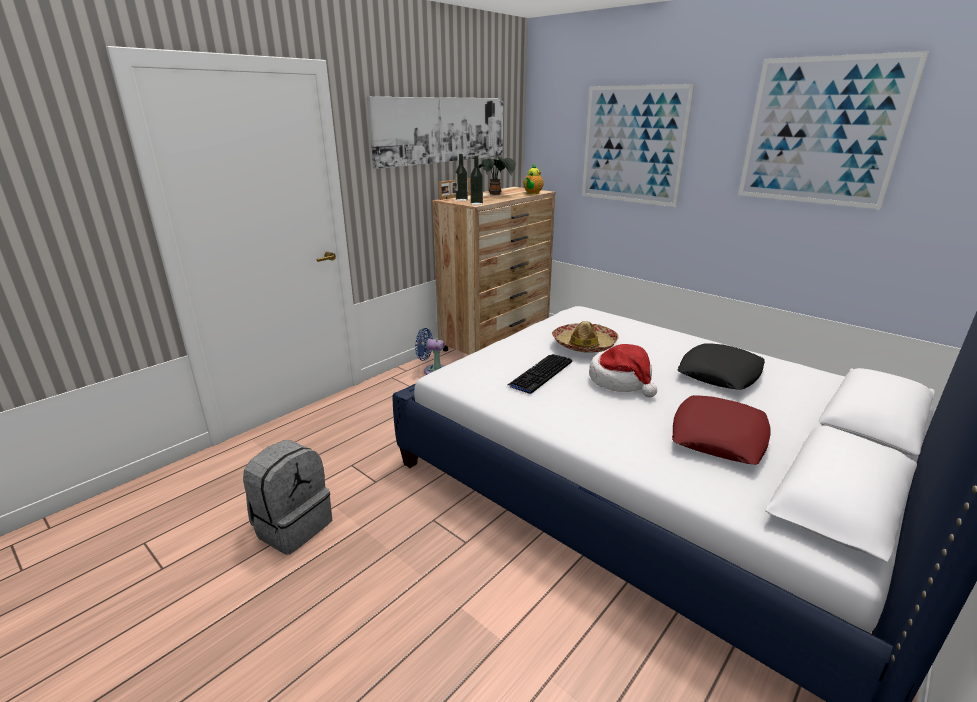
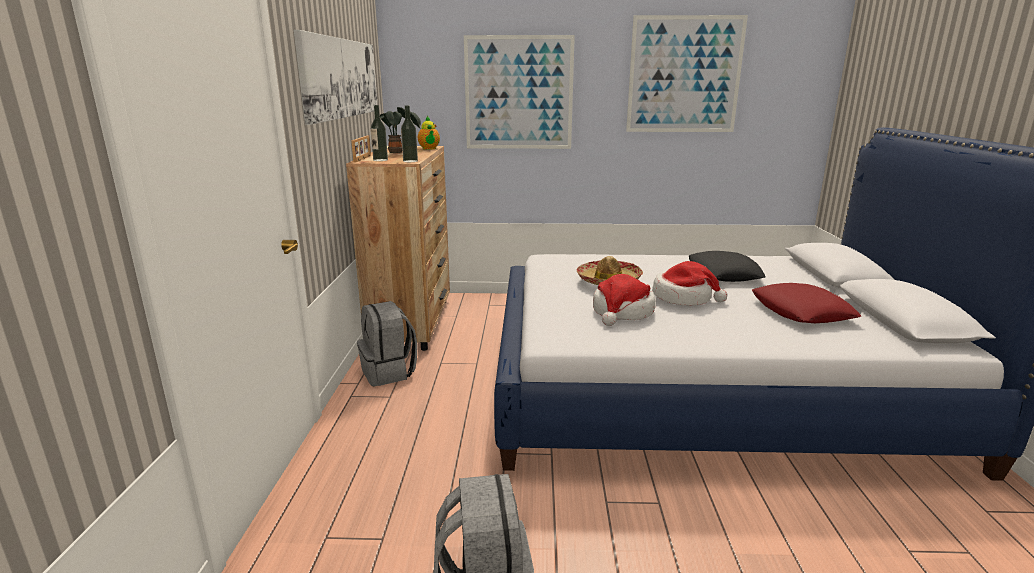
camera: 40 degrees left, 5 degrees down
blue fan [415,328,445,375] -> grey backpack [357,301,418,386]
keyboard [508,354,572,394] -> hat [593,274,656,326]

